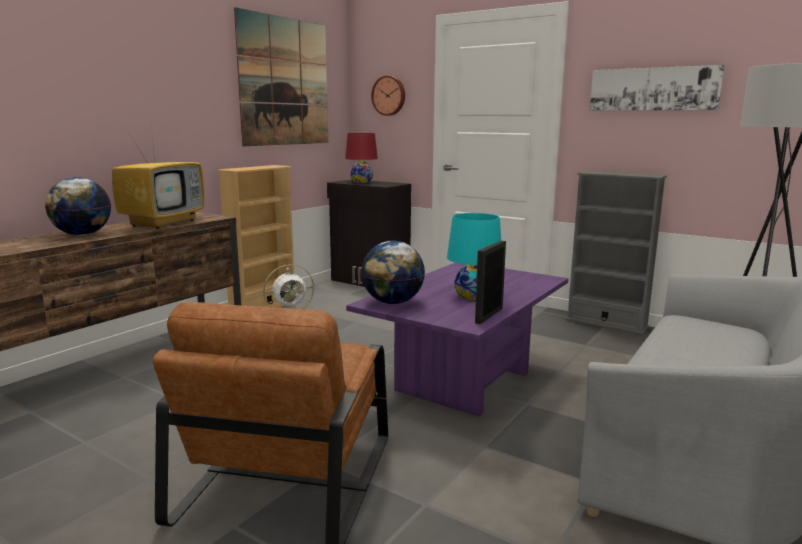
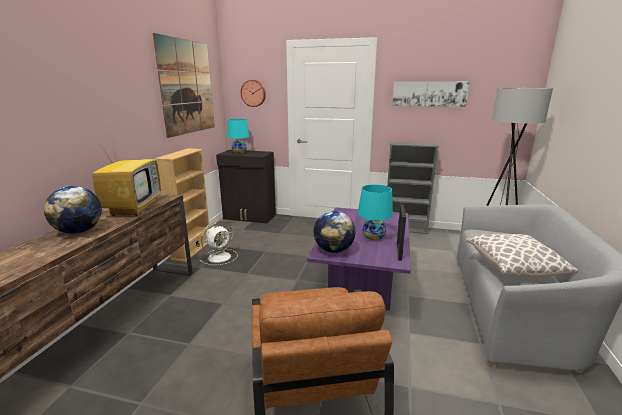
camera: 20 degrees left, 5 degrees up
red table lamp [345,133,378,183] -> turquoise table lamp [227,119,250,154]
none -> pillow [465,234,578,278]

